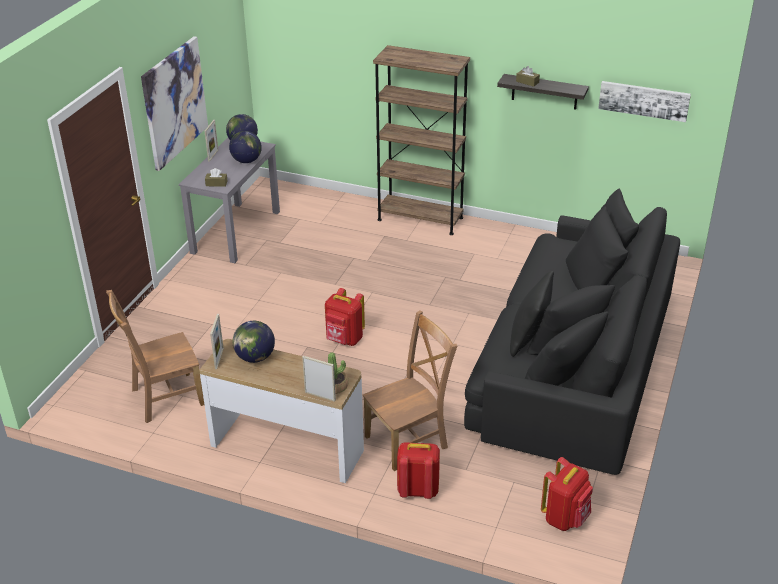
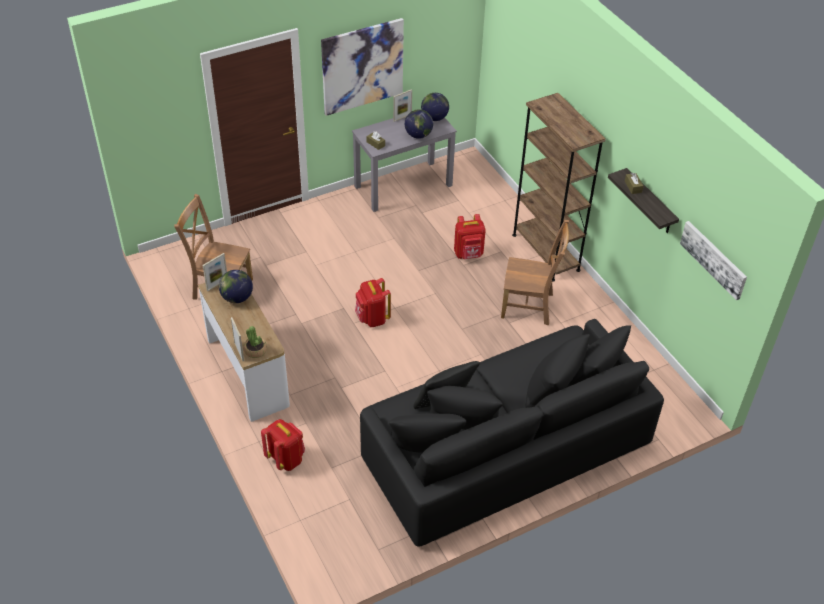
camera: 40 degrees right, 10 degrees up
brown chair [363,311,457,471] -> brown chair moved to [501,220,569,325]
red backpack [541,457,593,531] -> red backpack moved to [454,214,486,259]

